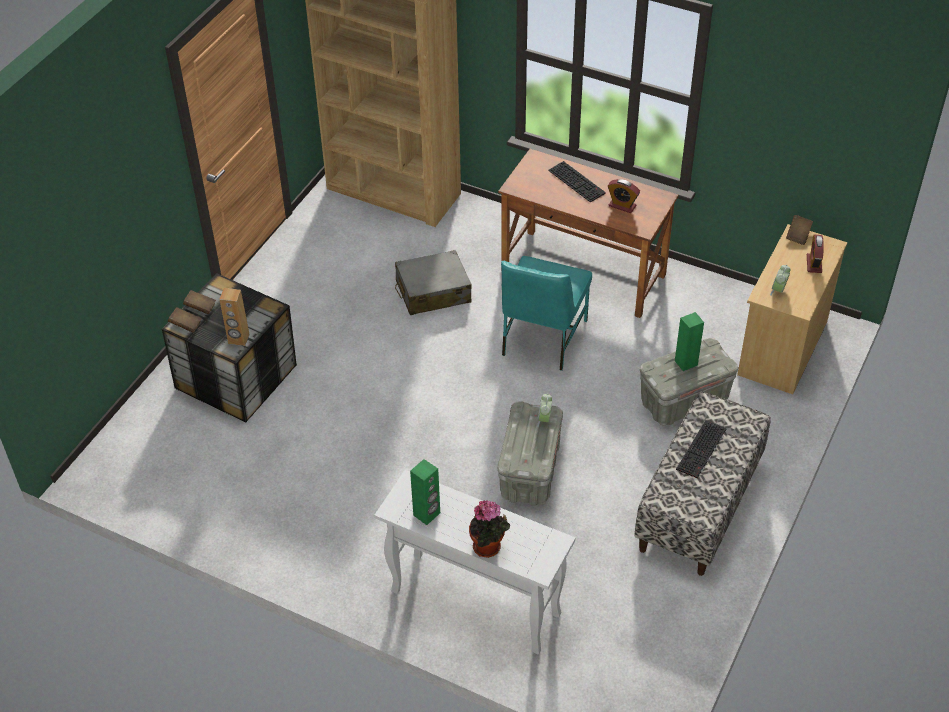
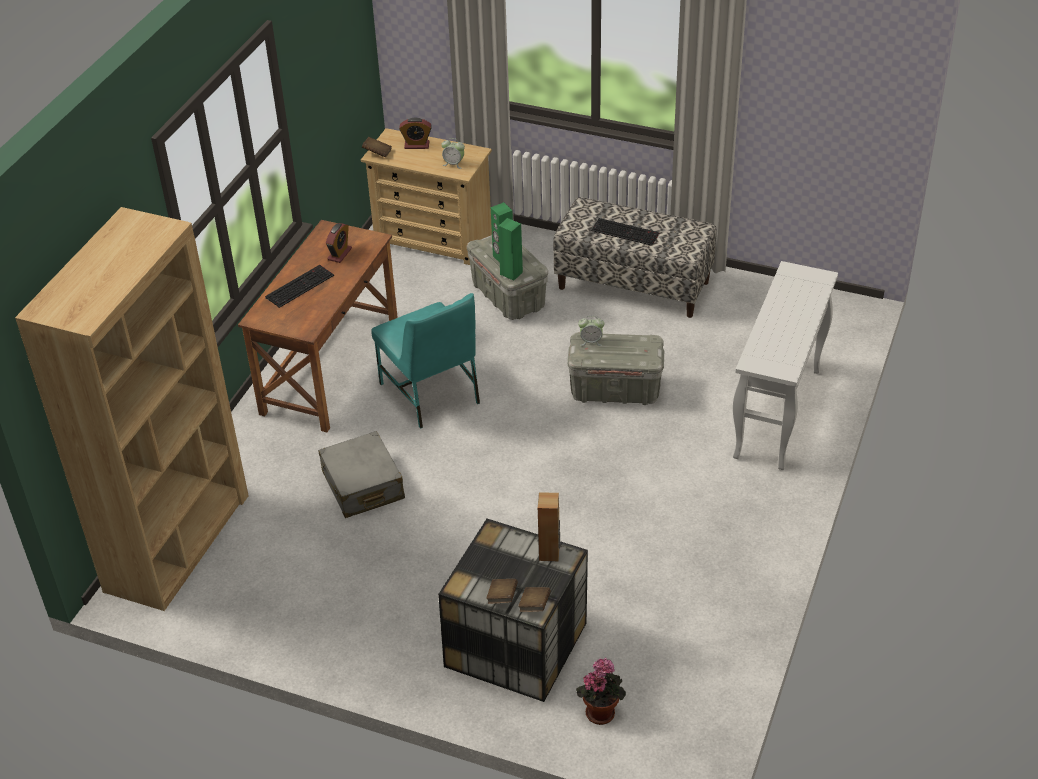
camera: 95 degrees left, 5 degrees down
green speaker [410,459,440,525] -> green speaker moved to [498,218,523,281]
potted plant [469,500,510,558] -> potted plant moved to [576,658,626,725]
turquoise chair [501,256,592,371] -> turquoise chair turned 45 degrees clockwise [371,293,480,429]

